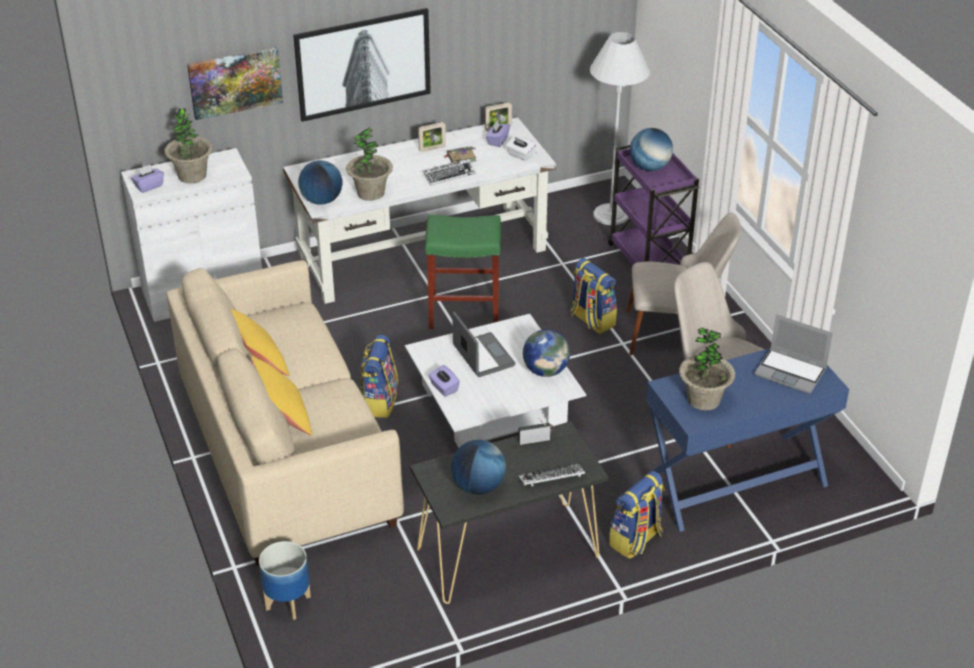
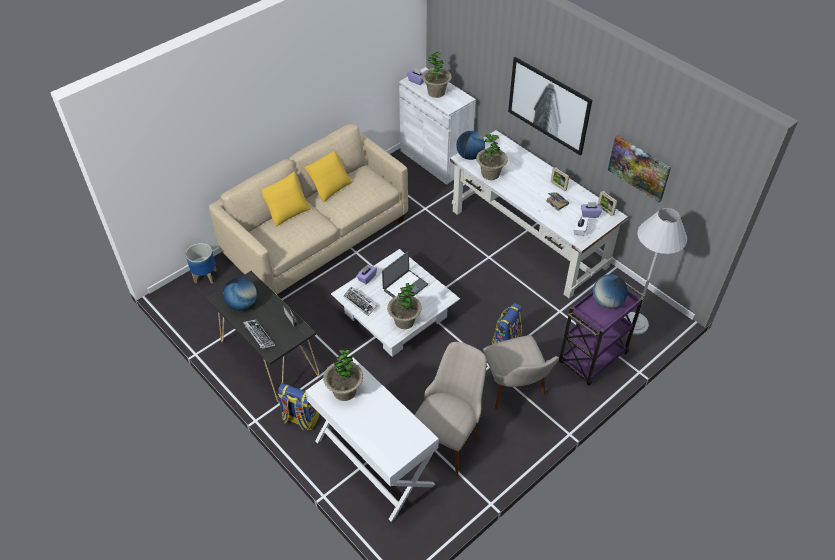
camera: 70 degrees right, 10 degrees up
picture [187,47,283,120] -> picture moved to [608,135,671,202]
backpack [360,335,398,418] -> none
keyboard [423,159,476,186] -> keyboard moved to [343,287,377,316]
green stool [425,215,501,329] -> none
globe [523,329,570,377] -> potted plant [387,283,422,329]
blue desk [646,348,849,532] -> white desk [305,357,439,521]
laptop [754,314,833,394] -> none

